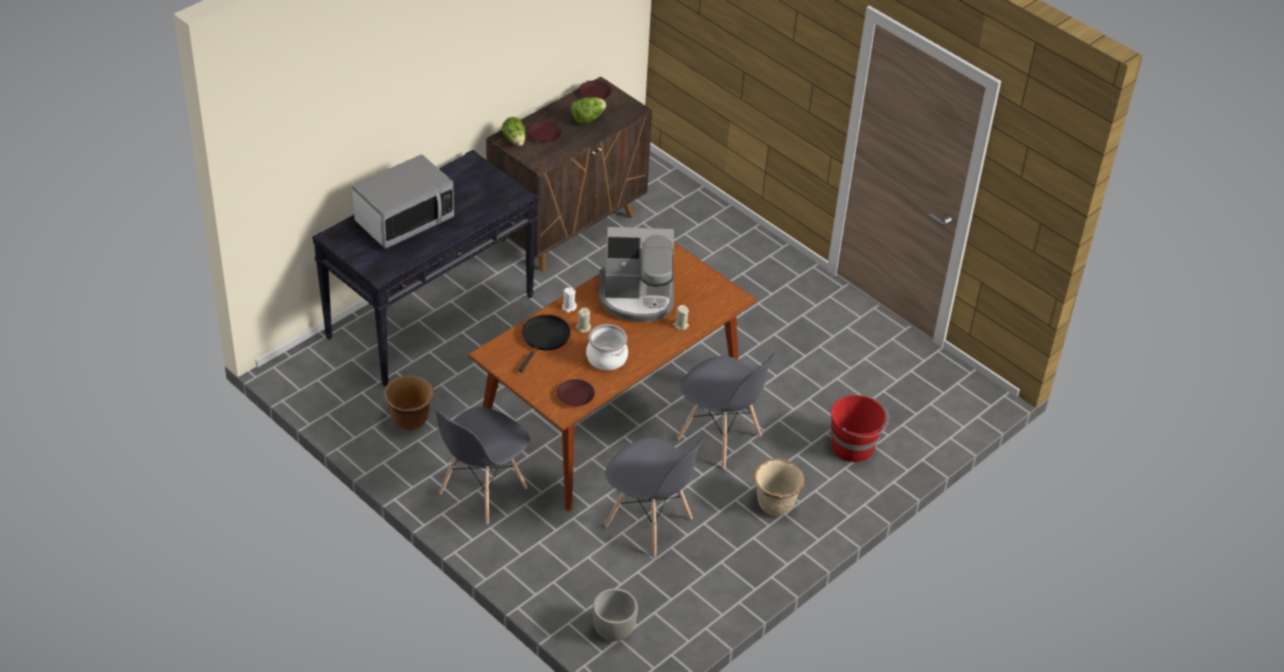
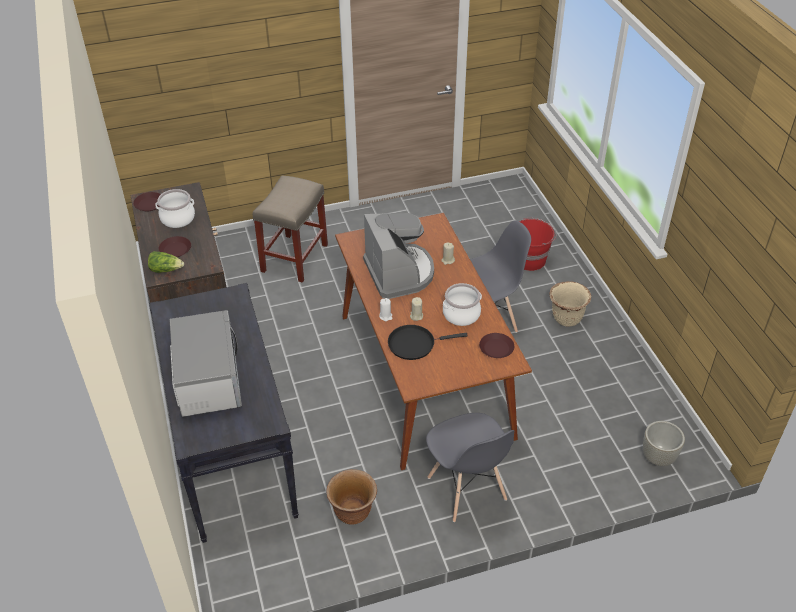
camera: 60 degrees left, 0 degrees up
black frying pan [518,315,571,372] -> black frying pan turned 60 degrees counterclockwise [388,325,468,360]
lettuce [571,97,606,124] -> cooking pot [155,189,195,228]
coffee machine [599,227,674,322] -> coffee machine turned 45 degrees counterclockwise [363,213,434,299]
grey chair [605,437,705,557] -> none
none -> beige stool [253,175,328,283]

